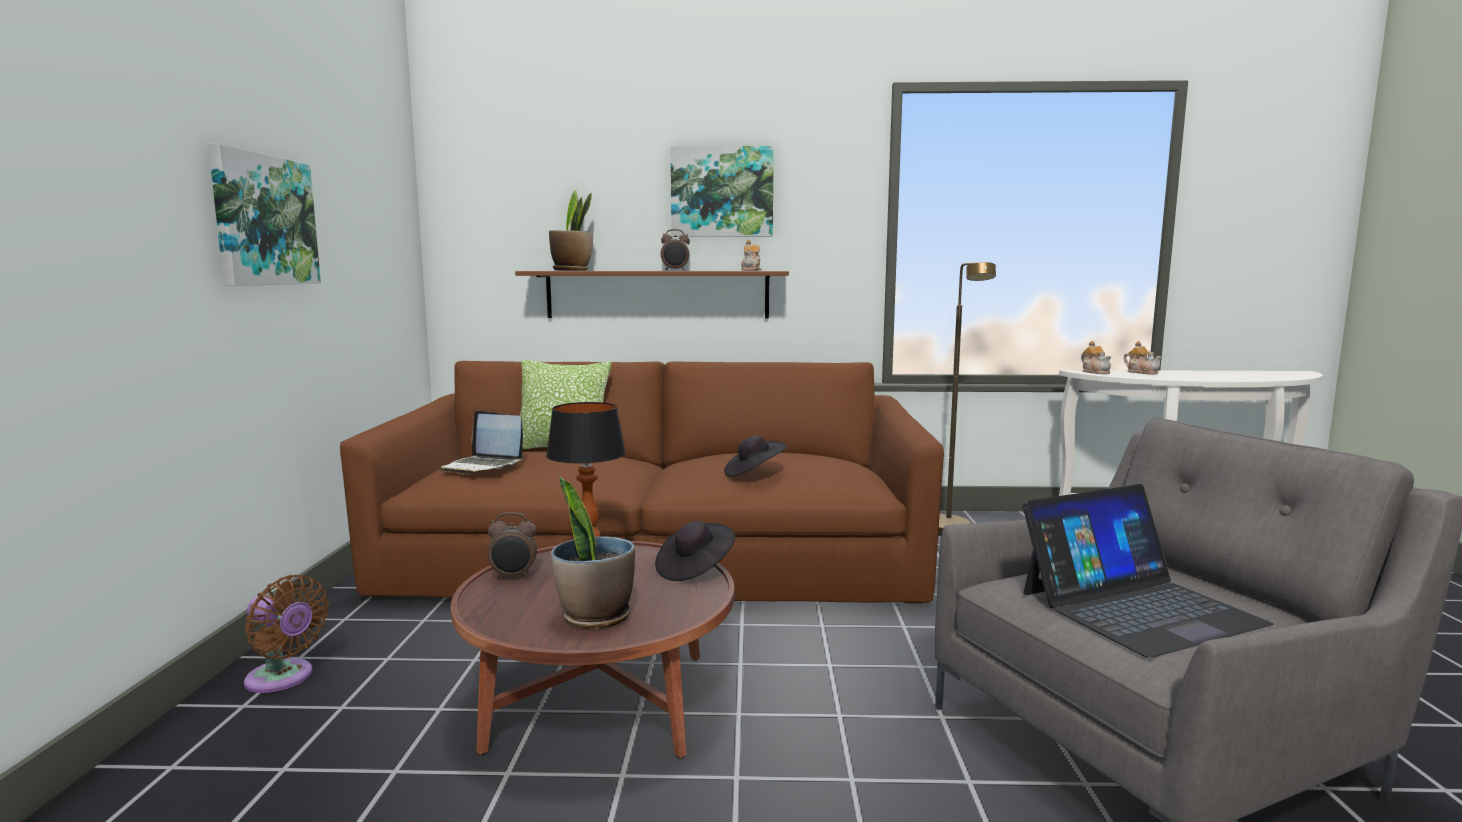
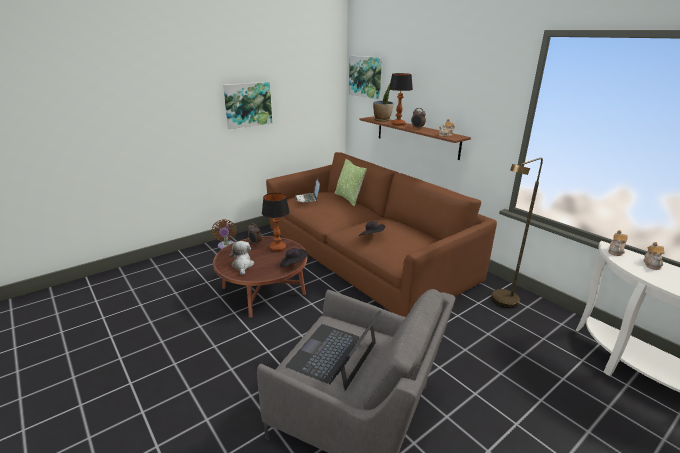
camera: 50 degrees right, 15 degrees up
potted plant [551,476,635,629] -> plush toy [229,241,254,275]
picture [670,146,774,237] -> picture moved to [349,56,382,100]
laptop [1022,484,1273,658] -> laptop turned 90 degrees clockwise [286,310,381,391]
none -> table lamp [389,73,413,126]

